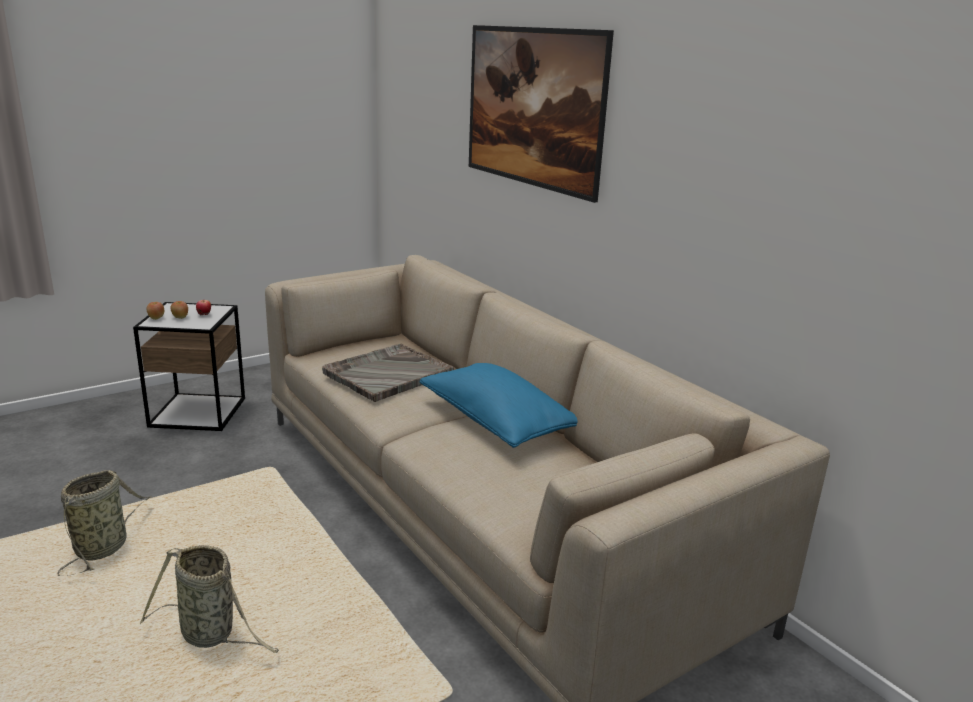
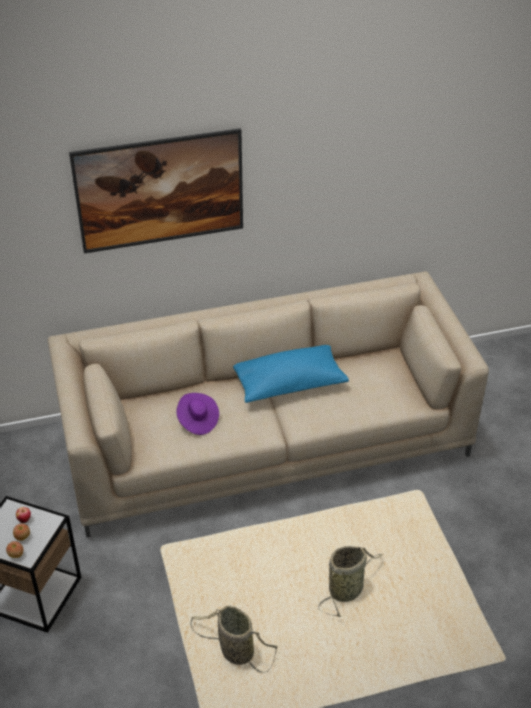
camera: 70 degrees left, 20 degrees up
grey tray [322,344,454,402] -> purple hat [176,393,219,435]

